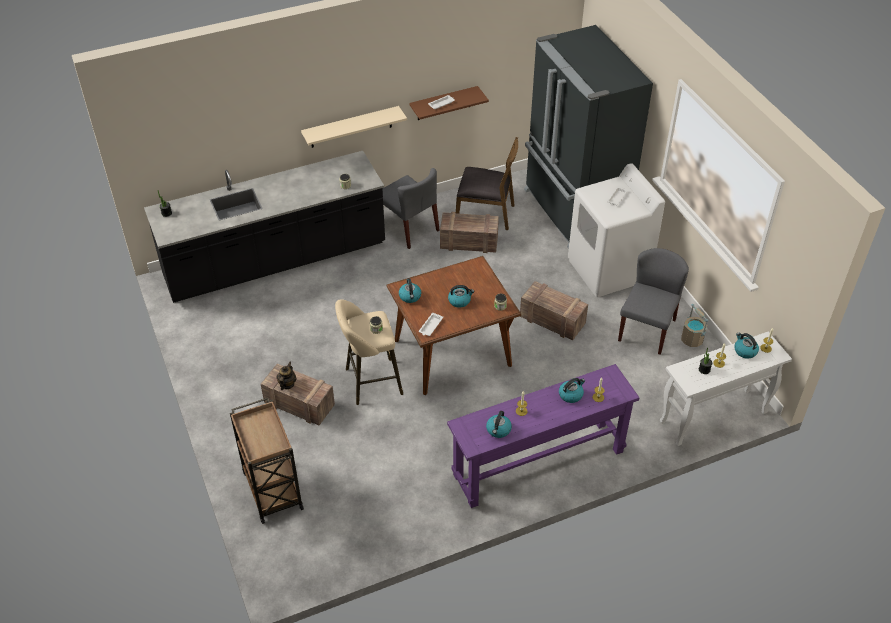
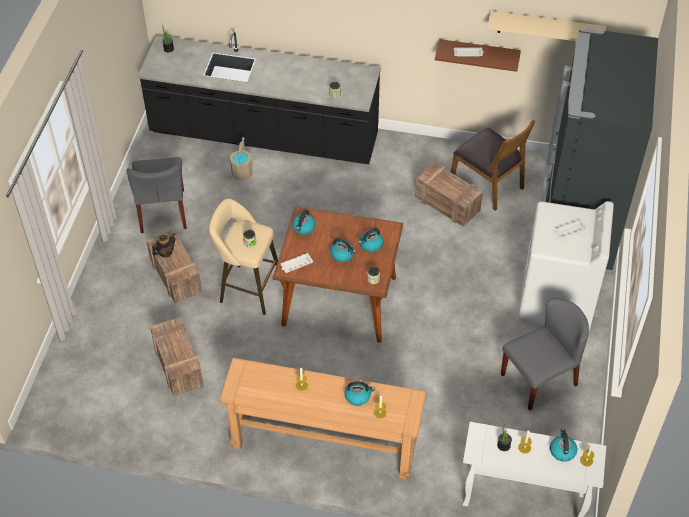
camera: 35 degrees right, 5 degrees up
brown cart [230,398,304,524] -> none
beige shelf [301,106,407,148] -> beige shelf moved to [487,11,606,41]
grey chair [382,168,440,249] -> grey chair moved to [127,157,187,233]
purple console table [447,364,640,508] -> brown console table [219,358,426,480]
kettle [486,411,512,438] -> kettle moved to [358,228,383,252]
crate [520,281,588,340] -> crate moved to [150,317,204,396]
beige bucket [681,304,708,347] -> beige bucket moved to [230,137,253,180]

